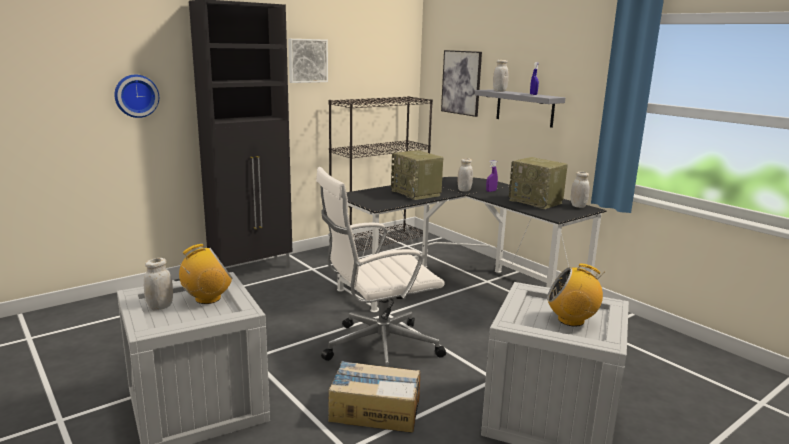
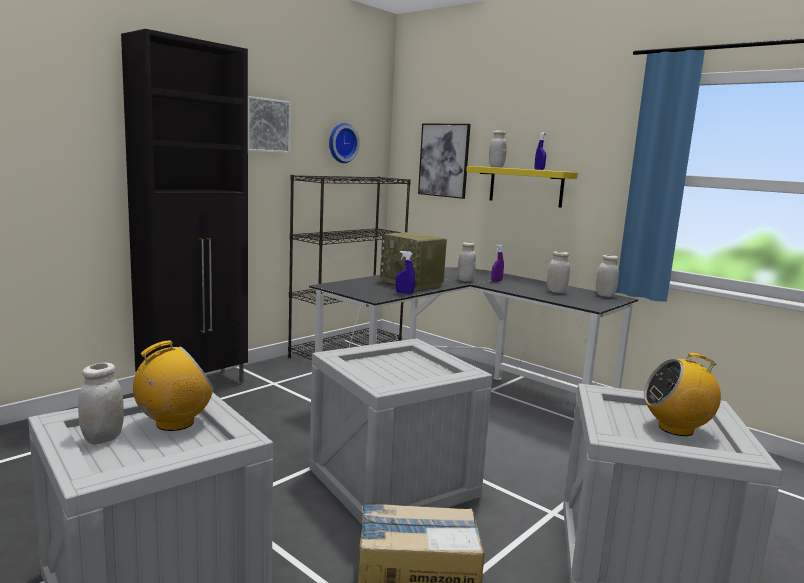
camera: 10 degrees left, 5 degrees down
wall clock [114,75,159,118] -> wall clock moved to [329,123,360,163]
white office chair [316,167,446,367] -> crate [309,339,493,524]
grey shelf [475,89,565,128] -> yellow shelf [466,166,578,208]
radio [509,157,568,209] -> white jar [547,251,570,293]
none -> blue spray bottle [396,251,415,294]

